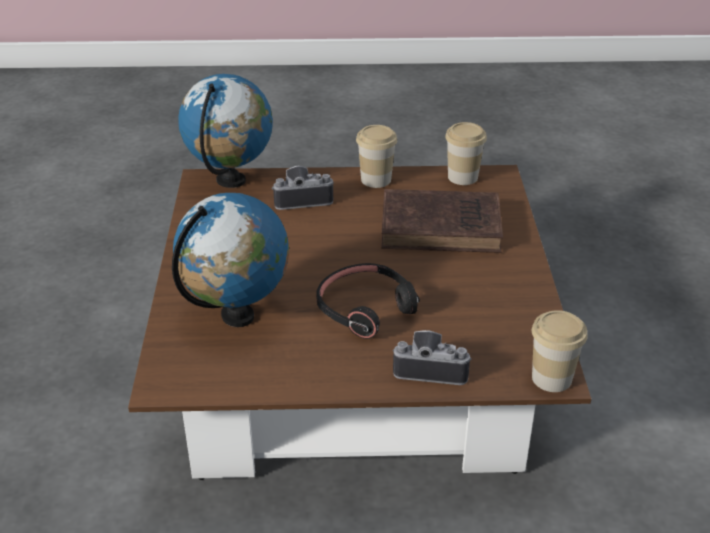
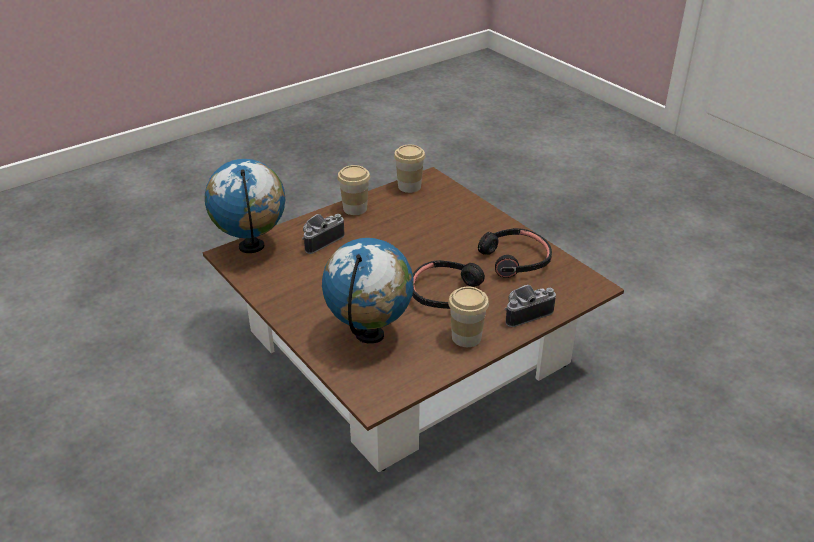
camera: 35 degrees left, 0 degrees up
brown book [381,189,503,253] -> none
cup [532,310,588,392] -> cup moved to [448,287,489,347]
none -> black headphones [478,228,552,278]

